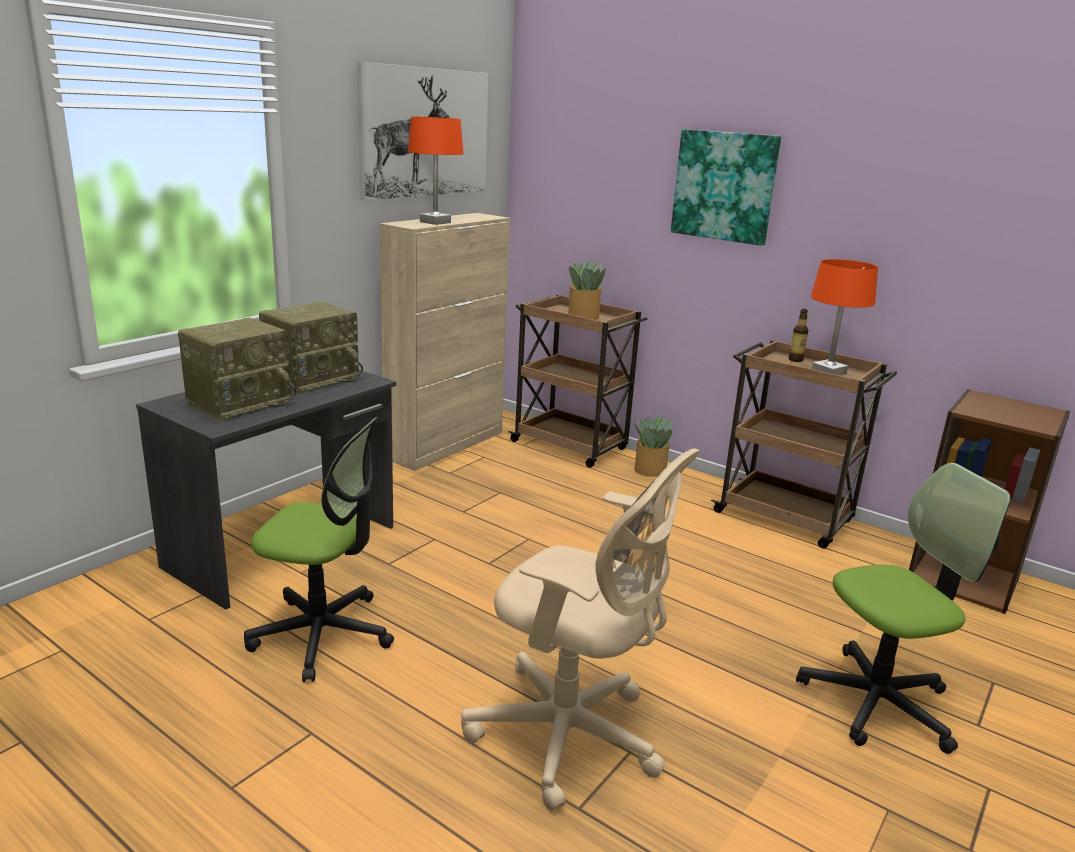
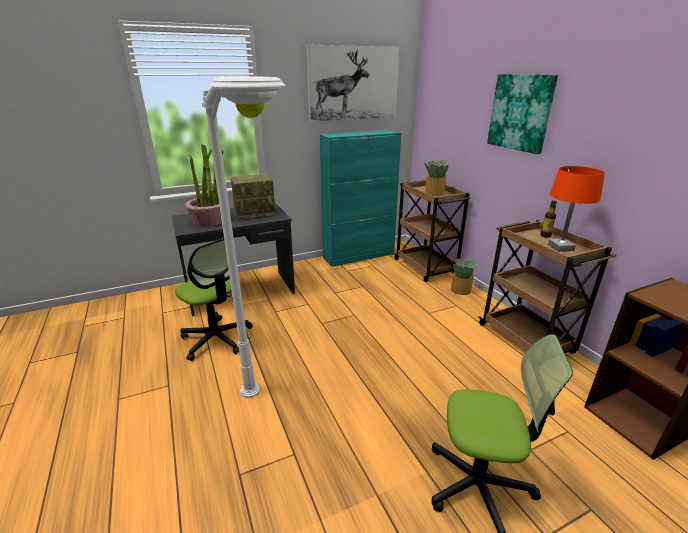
camera: 30 degrees right, 5 degrees up
radio [178,318,296,421] -> potted plant [185,144,223,226]
beige cabinet [380,213,510,471] -> turquoise cabinet [320,130,401,267]
orange table lamp [408,117,464,225] -> none
beige office chair [461,448,700,811] -> white floor lamp [202,76,286,398]

